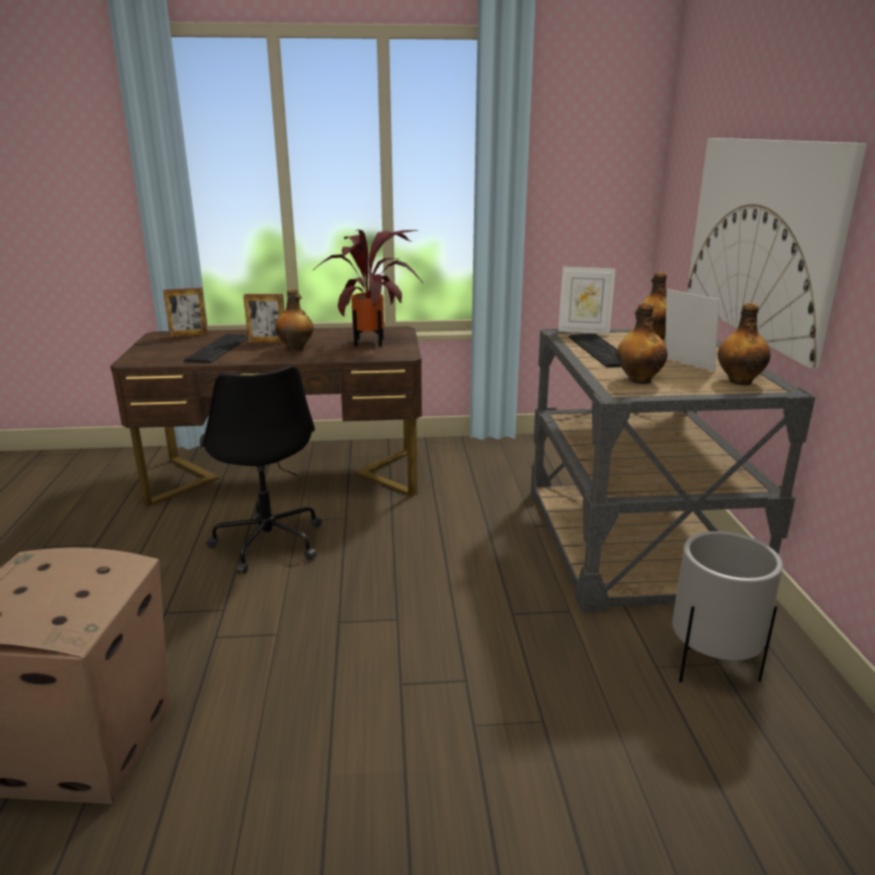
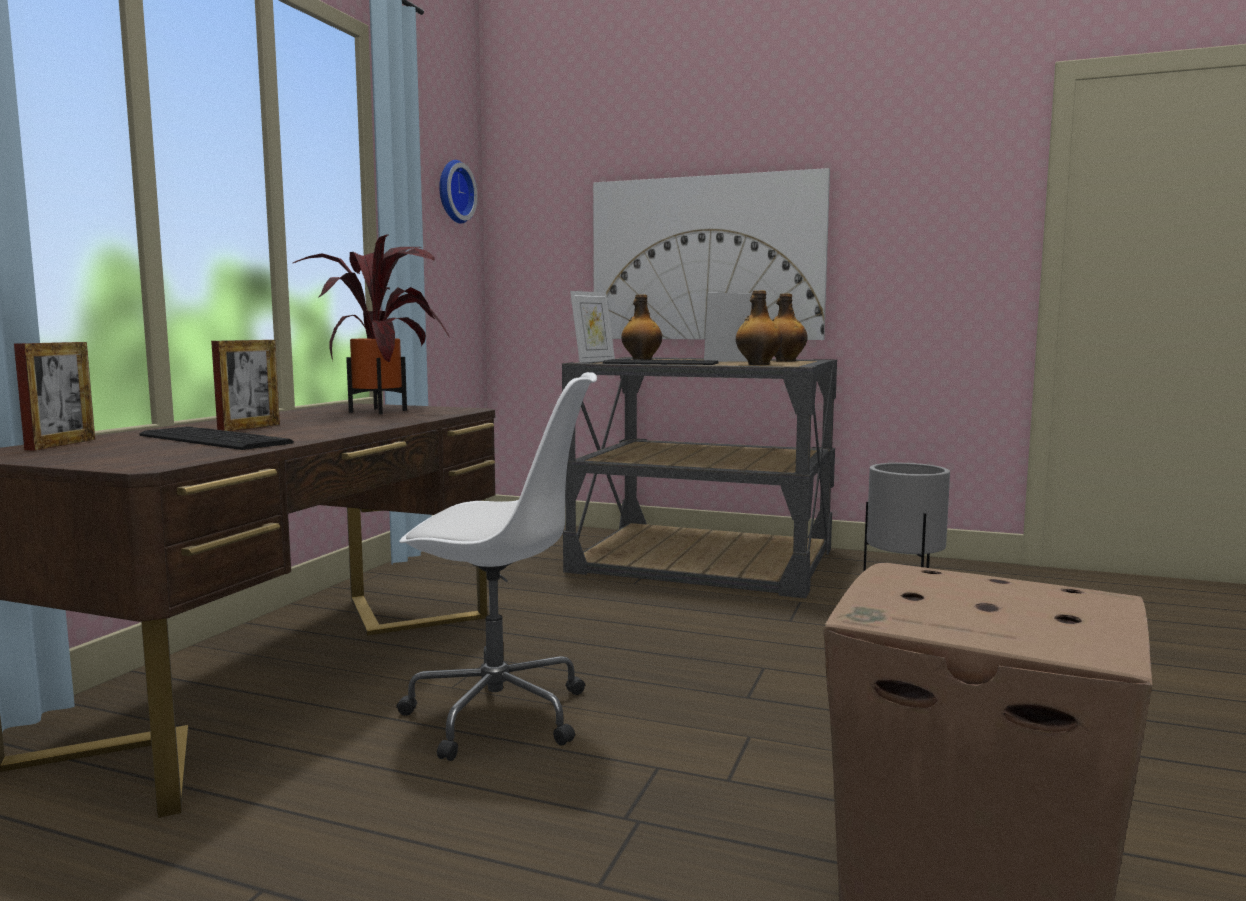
camera: 65 degrees left, 15 degrees down
black office chair [200,366,322,574] -> white office chair [396,372,597,761]
bottle [275,289,314,351] -> none
none -> wall clock [439,160,477,224]

